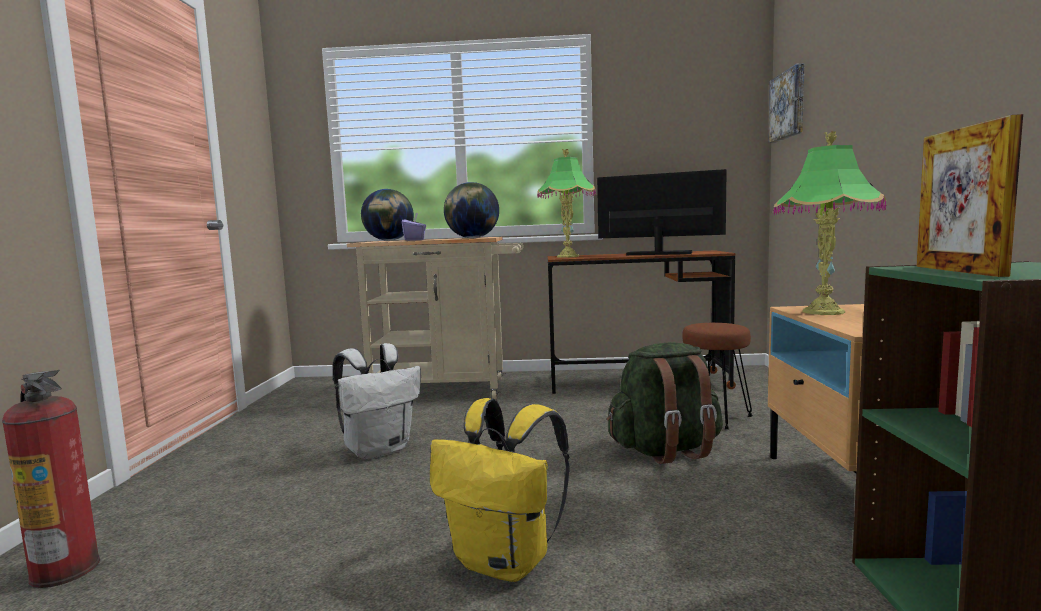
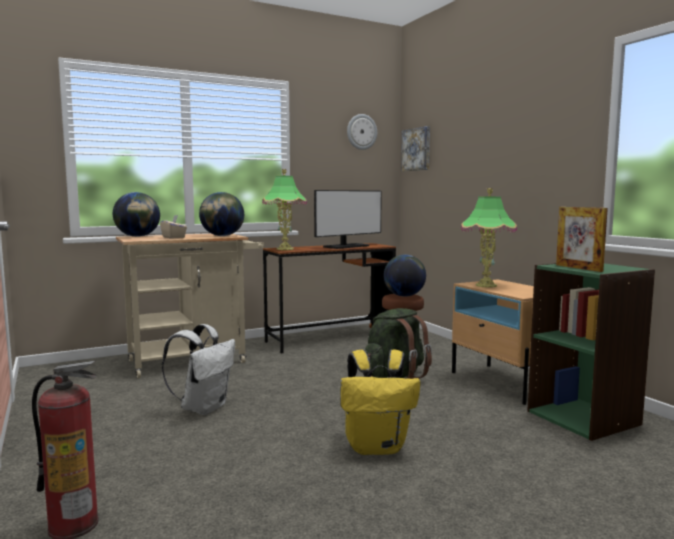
camera: 30 degrees left, 0 degrees up
purple tissue box [402,213,426,241] -> beige tissue box [160,215,187,239]
monitor [597,169,727,255] -> monitor turned 150 degrees clockwise [314,190,382,249]
none -> wall clock [347,114,377,150]
none -> globe [384,255,426,297]

